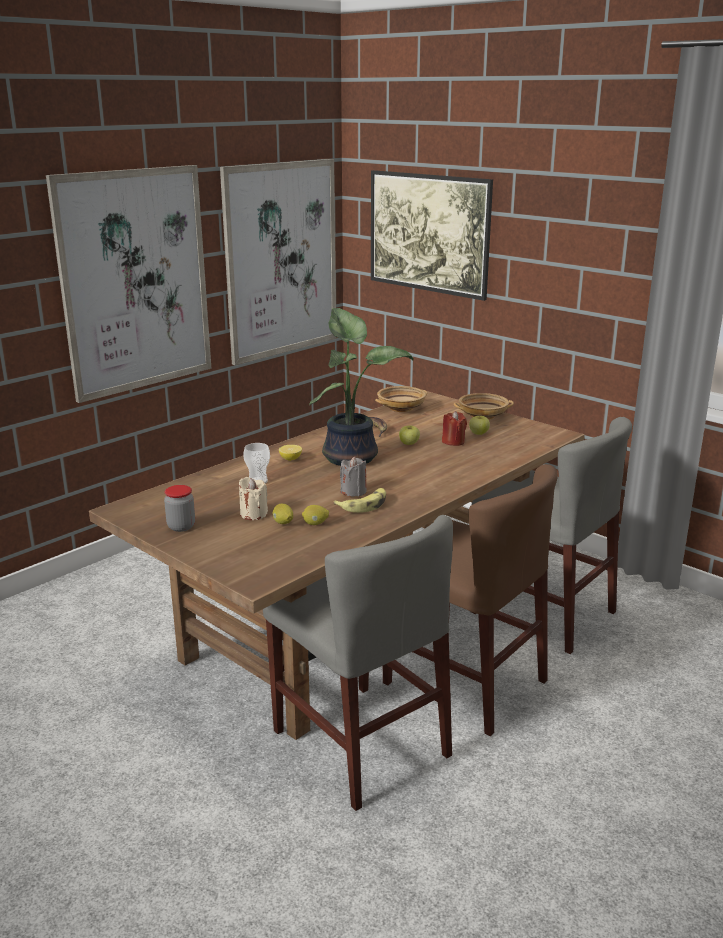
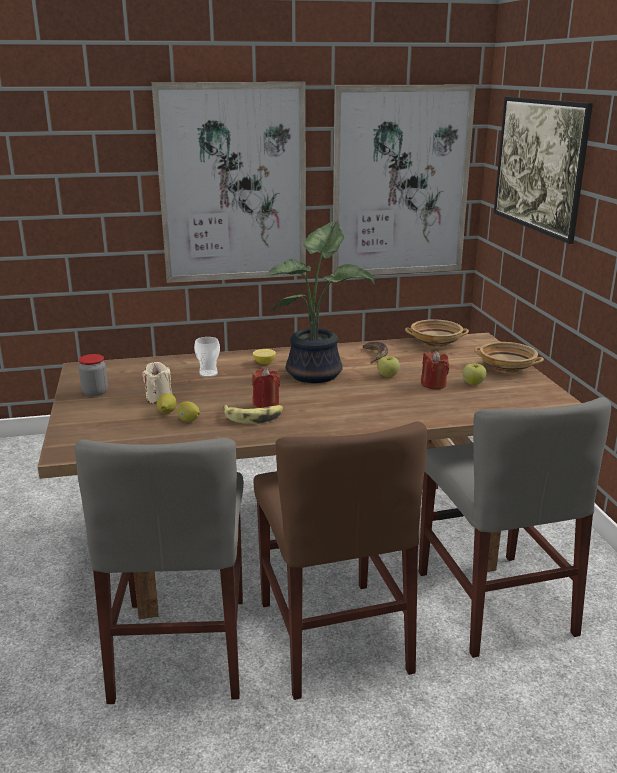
camera: 35 degrees right, 0 degrees up
grey candle [340,457,366,497] -> red candle [252,368,280,408]

